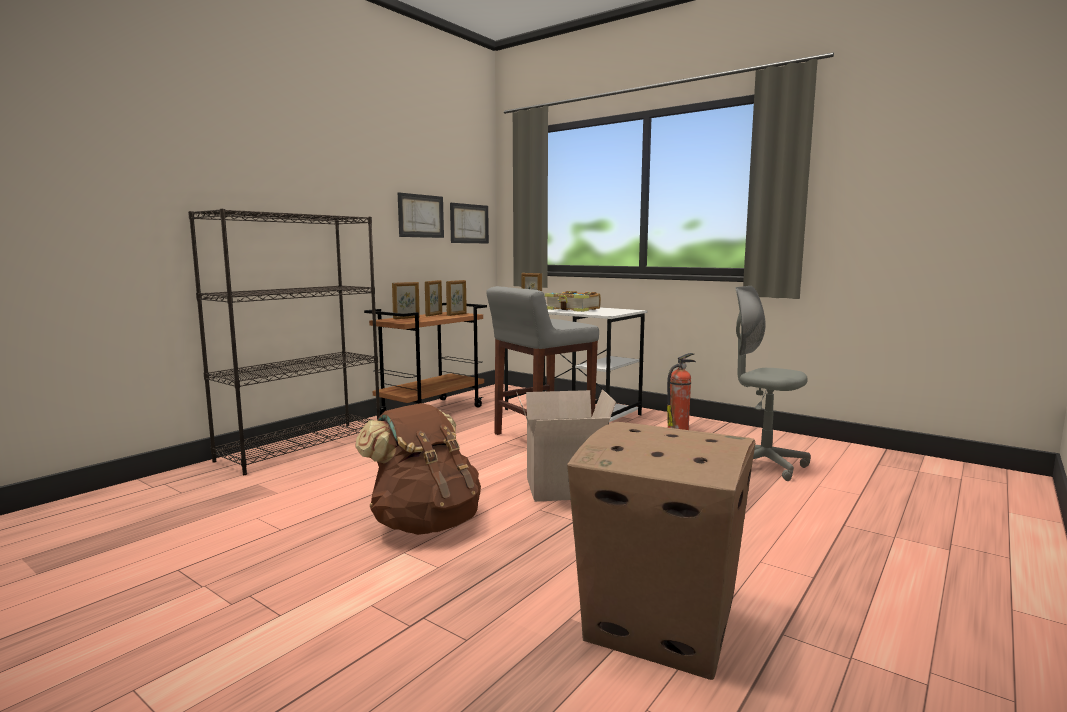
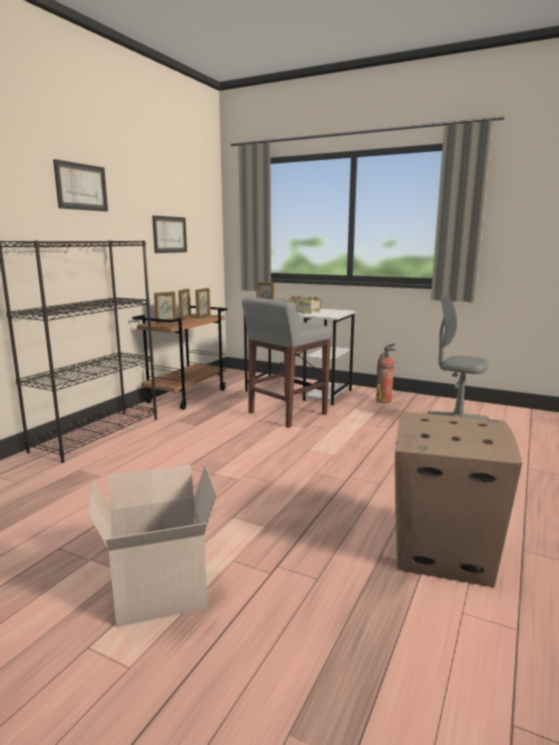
camera: 10 degrees left, 5 degrees up
brown backpack [355,403,481,535] -> none
picture [450,203,489,243] -> picture moved to [53,159,108,211]
cardboard box [516,389,616,502] -> cardboard box moved to [88,464,217,627]

